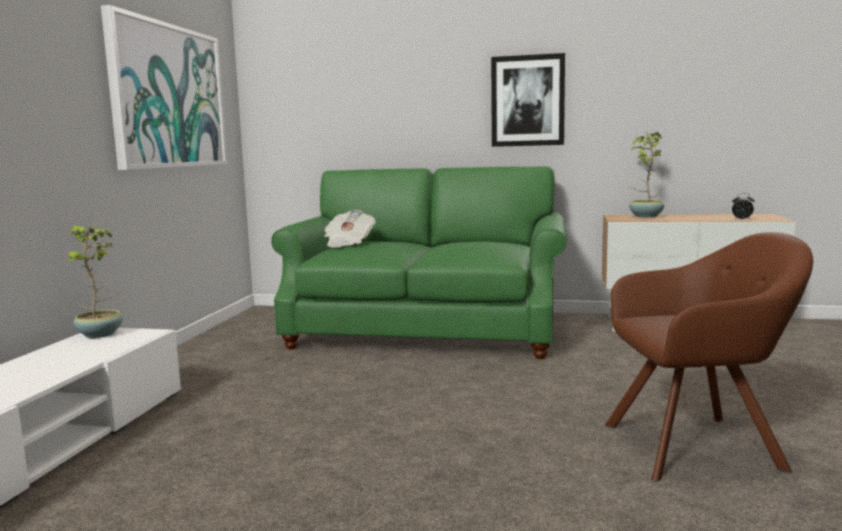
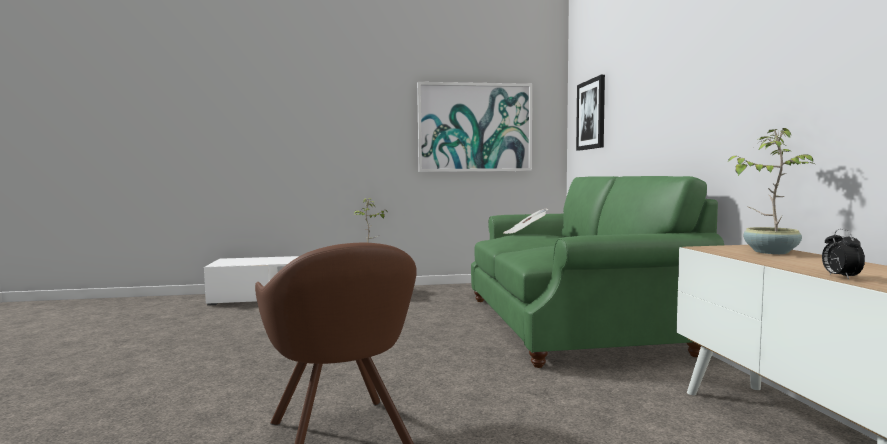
camera: 70 degrees right, 5 degrees down
picture [491,53,565,147] -> picture moved to [576,75,605,150]

